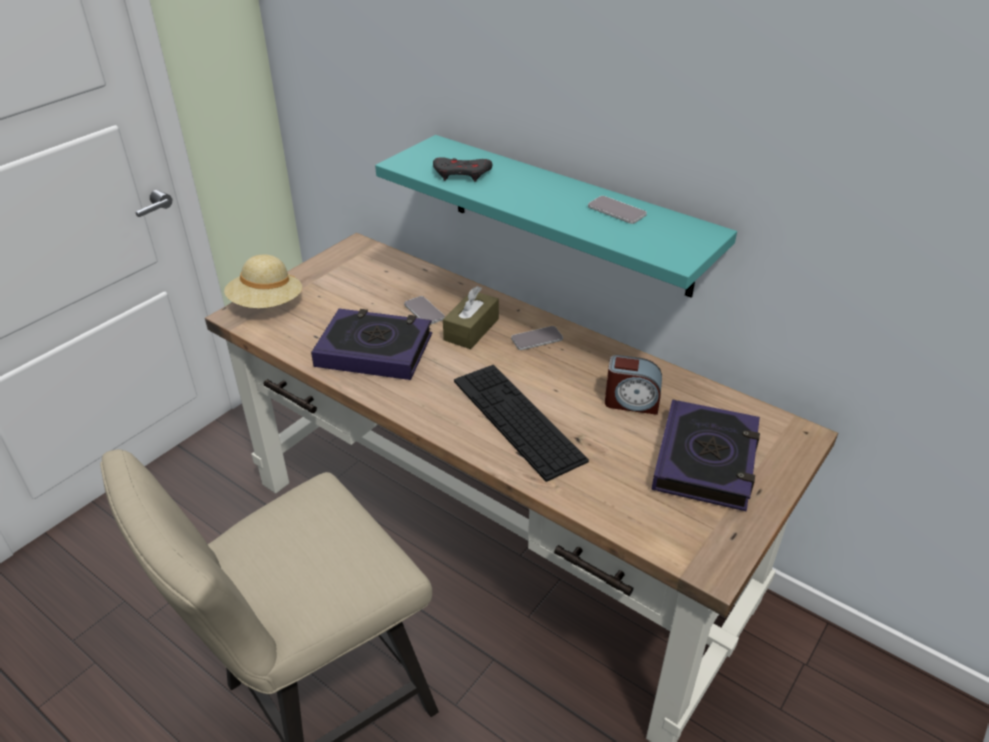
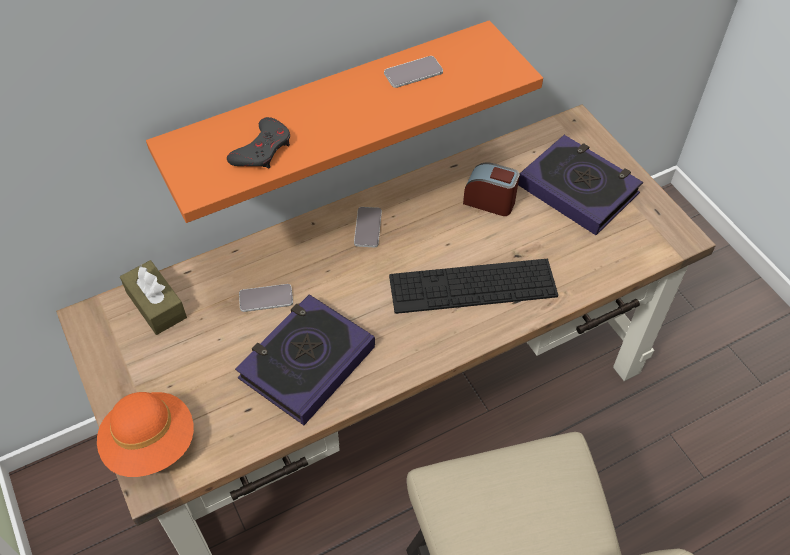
camera: 65 degrees left, 15 degrees up
beige hat [224,254,302,308] -> orange hat [97,392,194,477]
turquoise shelf [375,135,737,298] -> orange shelf [146,20,543,223]
brown tissue box [443,286,499,349] -> brown tissue box moved to [120,260,187,335]
alarm clock [605,355,662,415] -> alarm clock turned 105 degrees counterclockwise [463,163,520,216]

